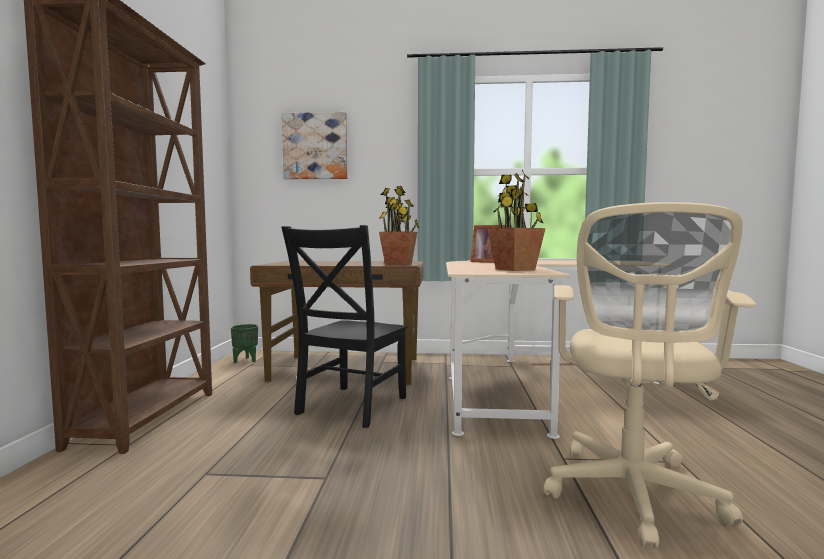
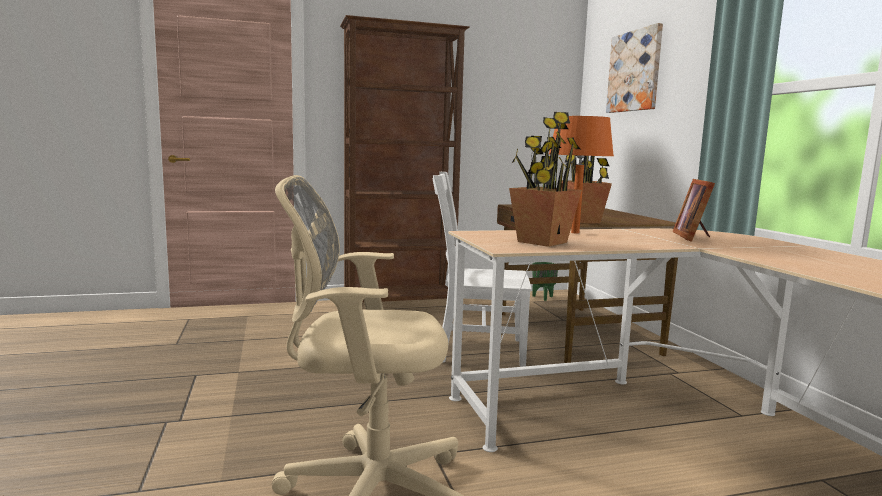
camera: 70 degrees right, 5 degrees up
black chair [281,225,407,428] -> white chair [433,172,531,367]
none -> orange table lamp [549,116,614,234]

